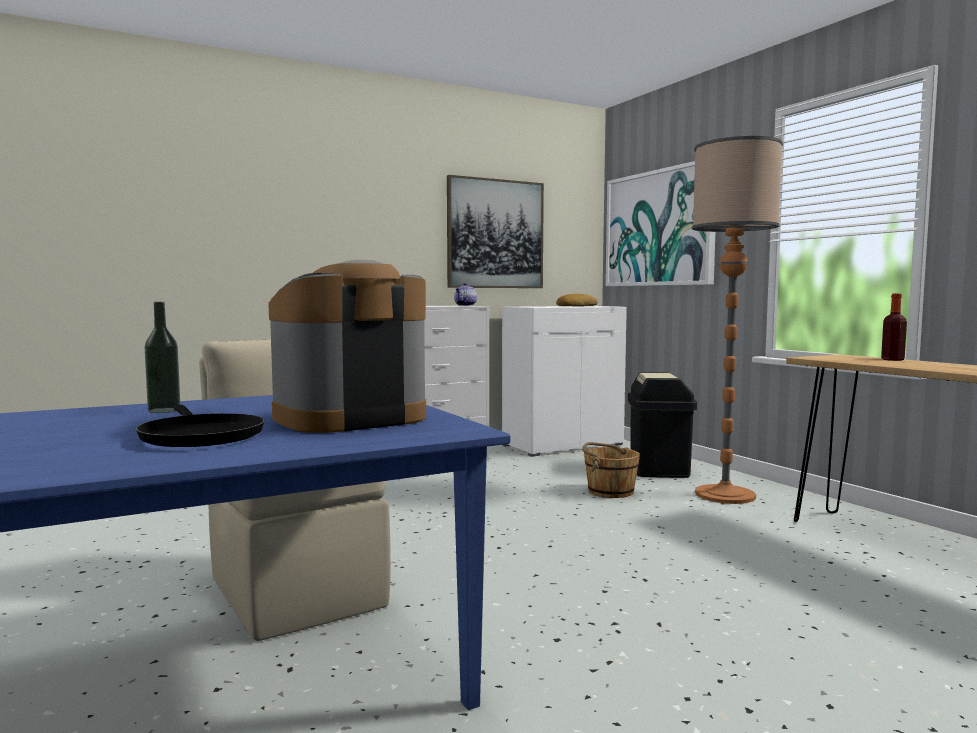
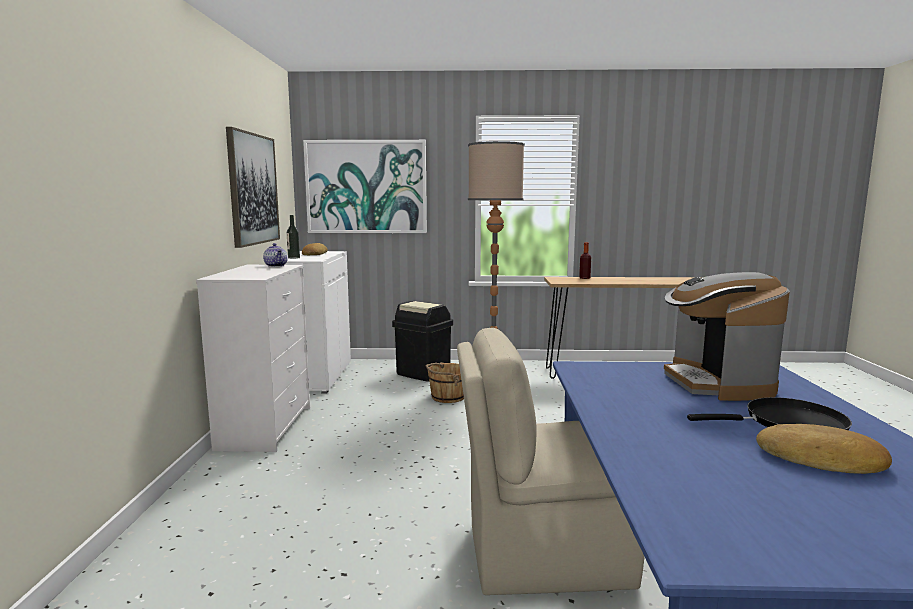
camera: 60 degrees left, 5 degrees up
bottle [145,302,180,413] -> bottle moved to [287,215,300,259]
none -> bread [756,424,892,474]

